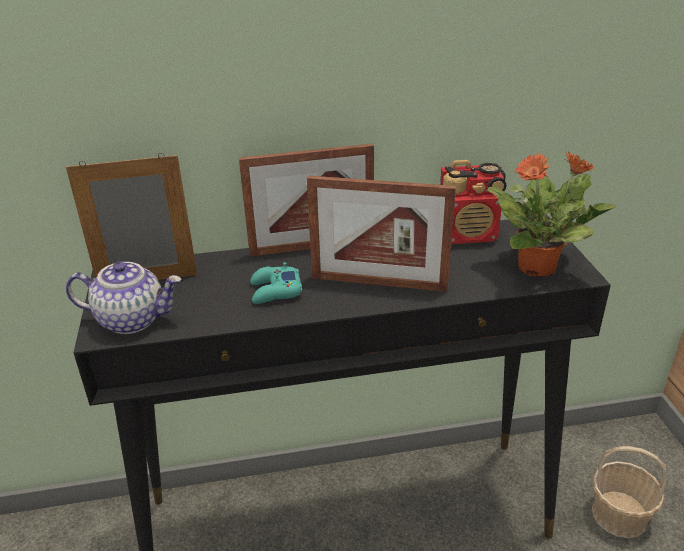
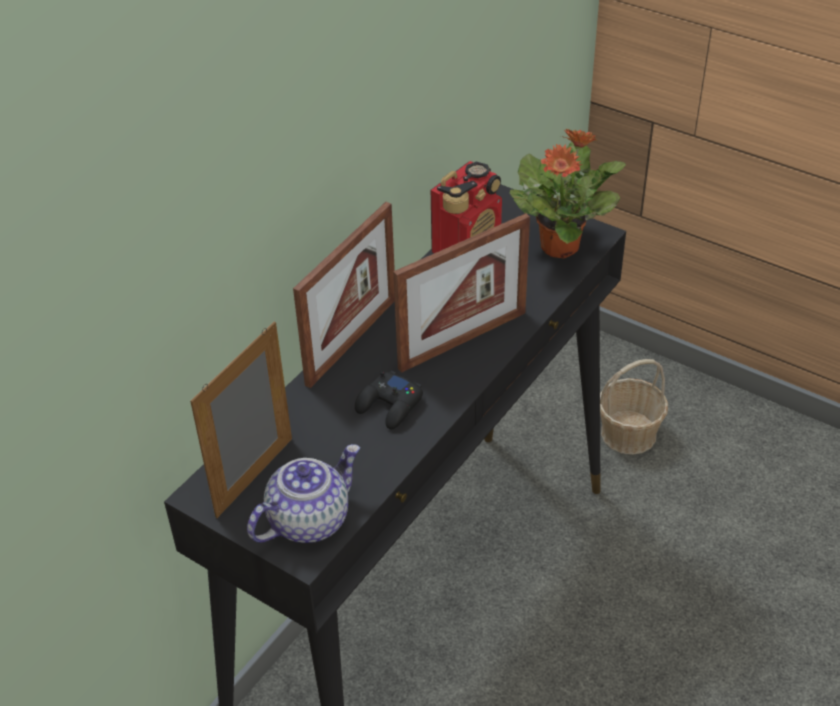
camera: 45 degrees left, 10 degrees up
turquoise game controller [250,262,302,304] -> black game controller [355,371,423,430]

